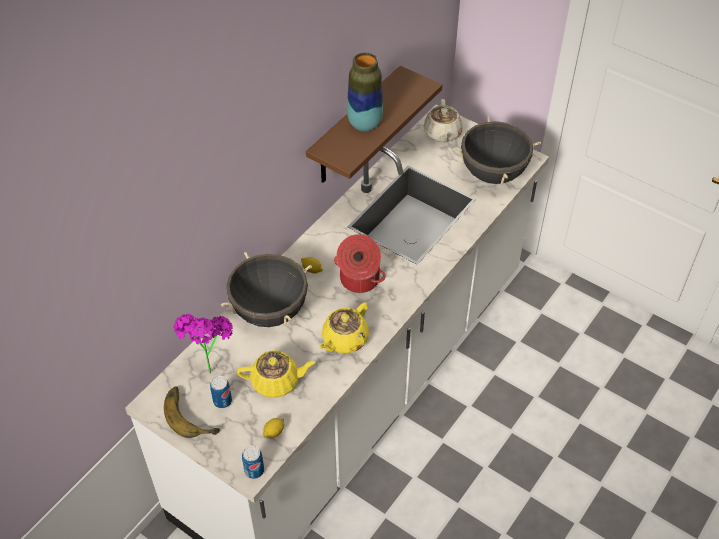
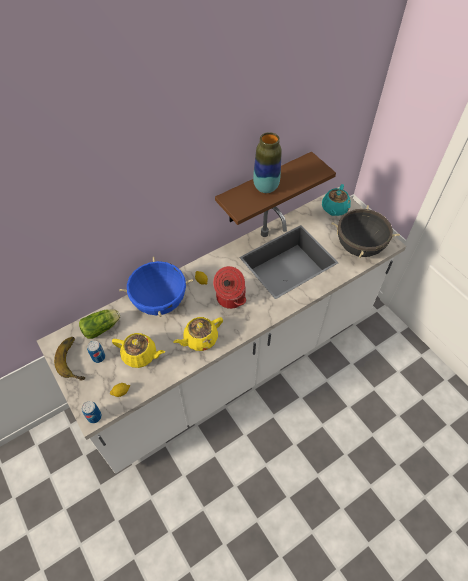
camera: 20 degrees right, 5 degrees up
potted plant [173,314,233,374] -> lettuce [79,309,120,339]
black cooking pot [221,252,312,327] -> blue cooking pot [119,257,193,317]
beige teapot [423,99,463,143] -> turquoise teapot [322,184,351,216]

